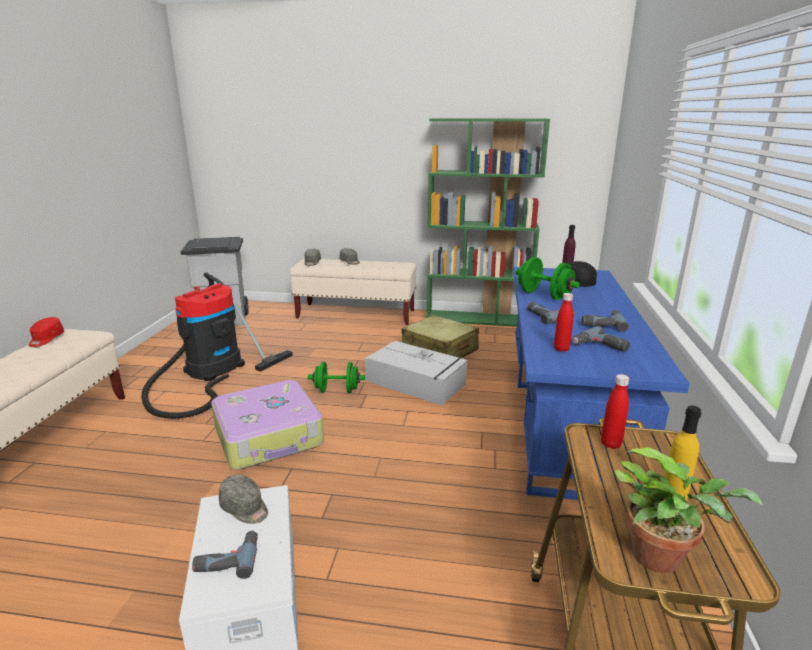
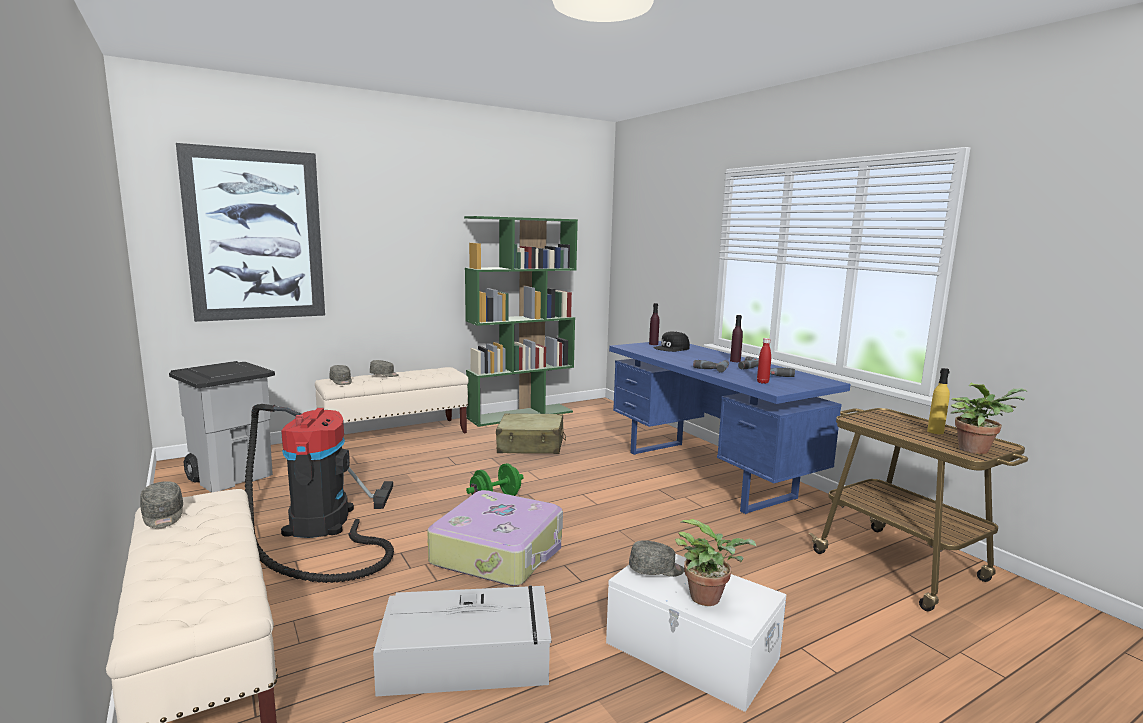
camera: 40 degrees left, 10 degrees down
red cap [29,317,64,347] -> grey cap [140,481,183,528]
power drill [192,531,258,579] -> potted plant [675,519,756,606]
grey storage box [365,341,468,405] -> grey storage box moved to [373,586,551,697]
green dumbbell [516,257,580,300] -> none
red bottle [601,374,629,449] -> none
none -> picture [176,143,325,322]
none -> purple bottle [730,315,743,362]

